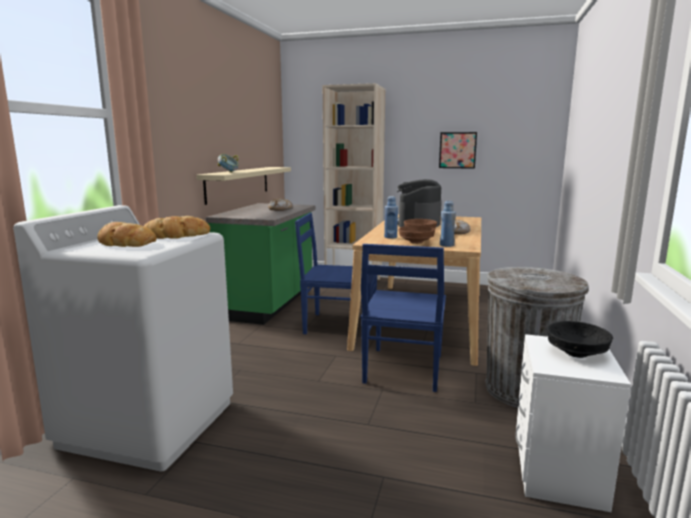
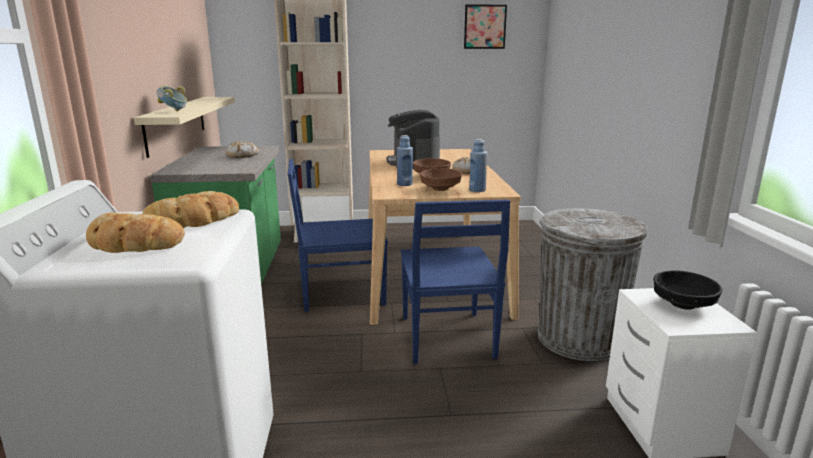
camera: 20 degrees left, 5 degrees up
picture [439,132,477,169] -> picture moved to [464,4,507,49]

